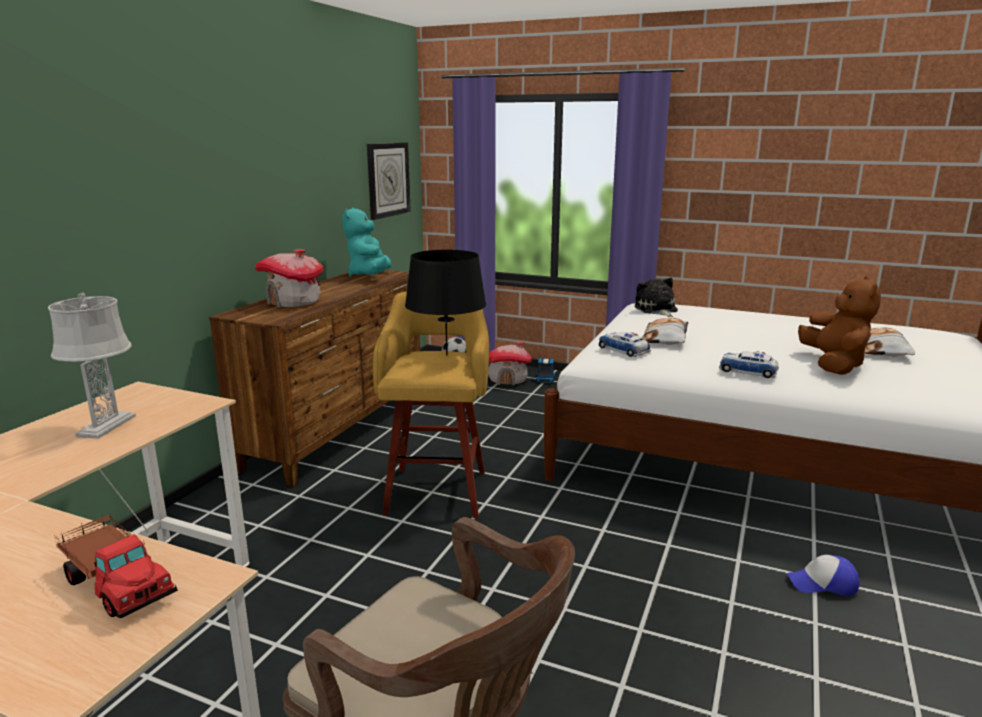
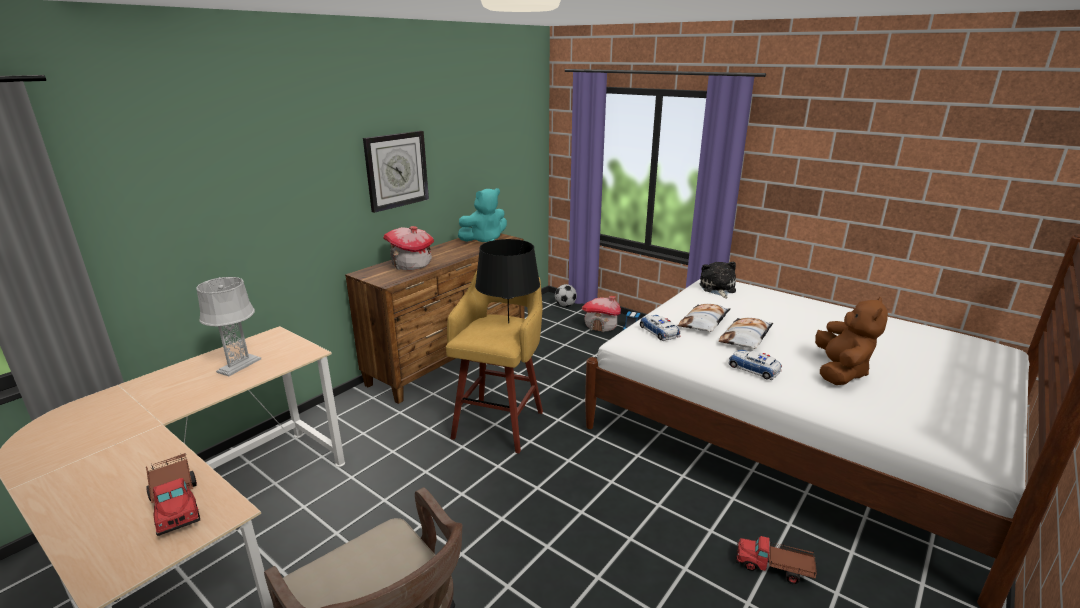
camera: 15 degrees right, 5 degrees up
turquoise plush toy [342,208,391,276] -> turquoise plush toy turned 135 degrees counterclockwise [458,188,507,242]
wall clock [367,142,411,220] -> wall clock moved to [363,131,429,213]
cap [787,555,860,596] -> toy truck [736,536,817,584]
pillow [864,328,915,356] -> pillow moved to [718,318,773,349]

